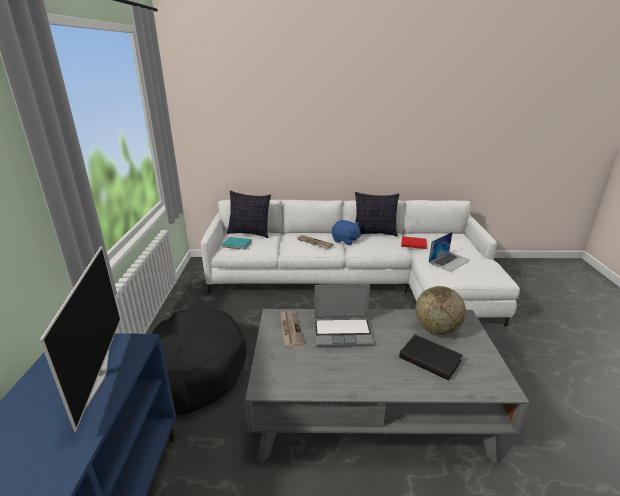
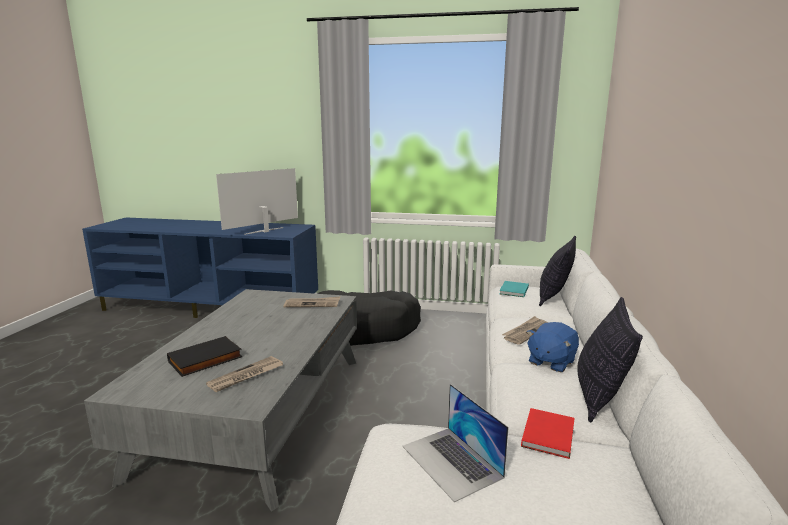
camera: 100 degrees right, 10 degrees down
television [40,246,121,432] -> television turned 135 degrees clockwise [216,168,298,235]
laptop [314,284,374,347] -> none
globe [415,286,466,335] -> newspaper [206,356,283,392]

